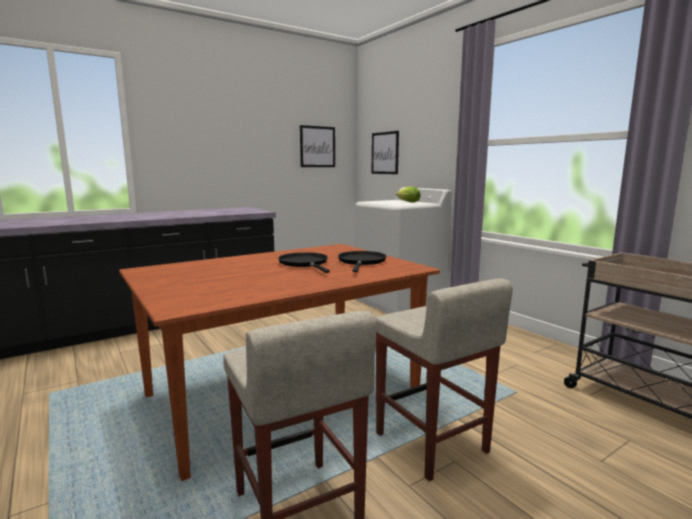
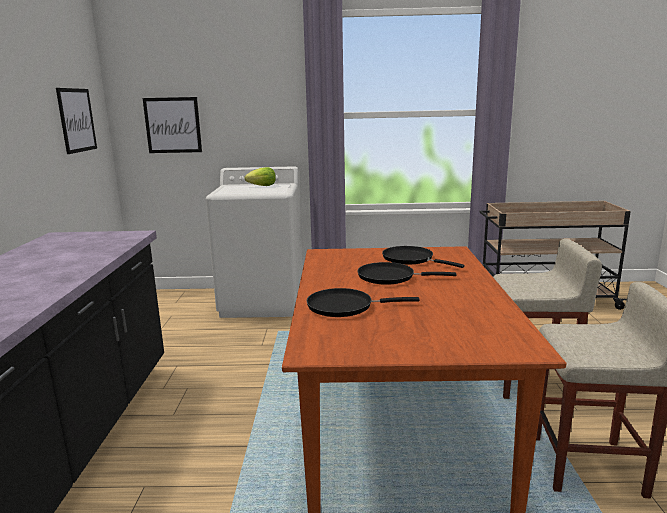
camera: 55 degrees left, 5 degrees up
none -> black frying pan [306,288,419,317]

